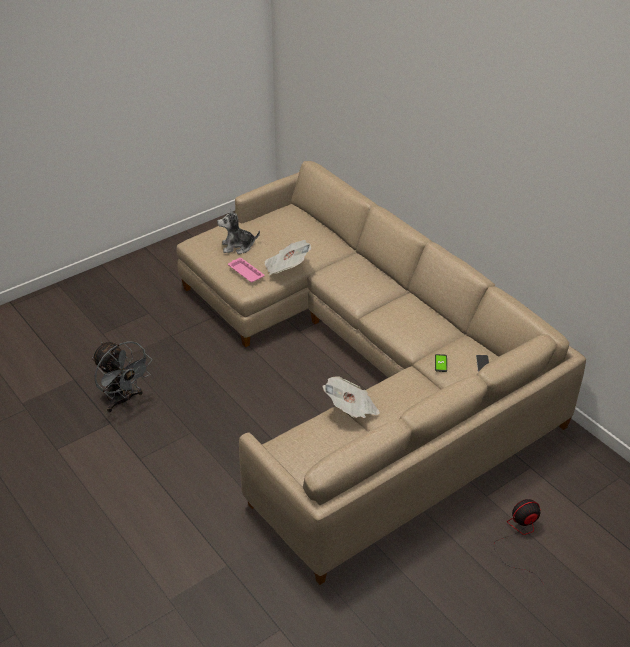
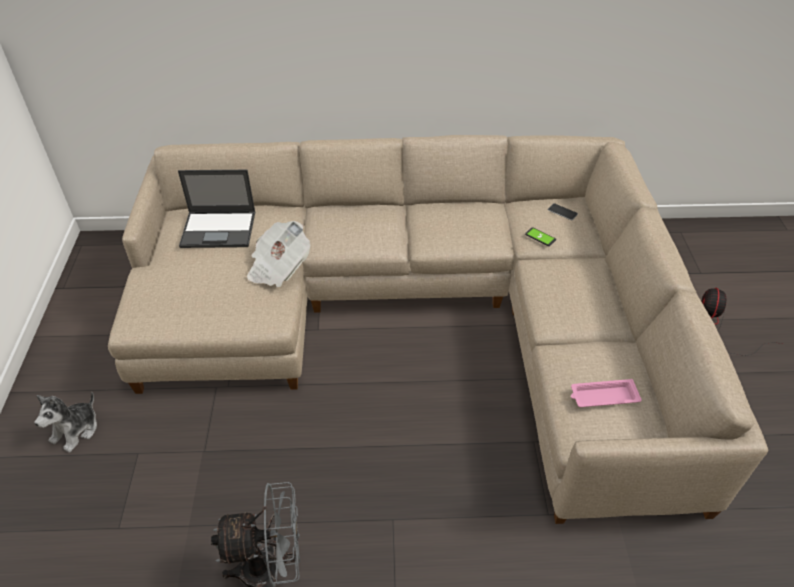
camera: 55 degrees left, 5 degrees up
plush toy [217,208,260,254] -> plush toy moved to [34,392,97,453]
pink tray [228,258,265,282] -> pink tray moved to [571,379,642,407]
newspaper [322,376,380,418] -> none
none -> laptop [178,170,255,248]

